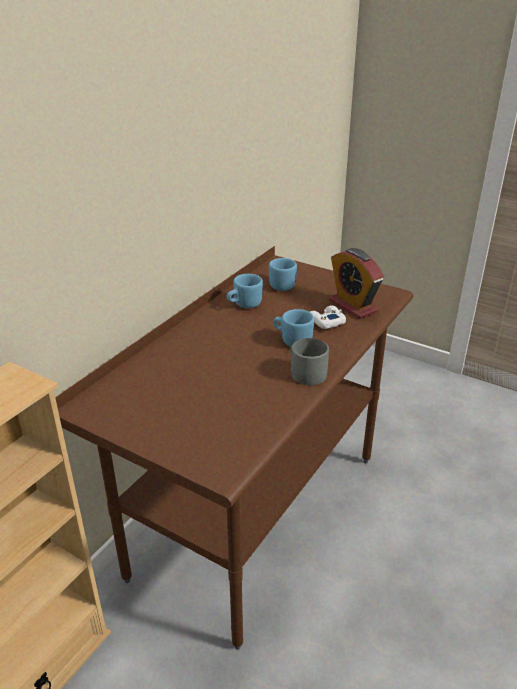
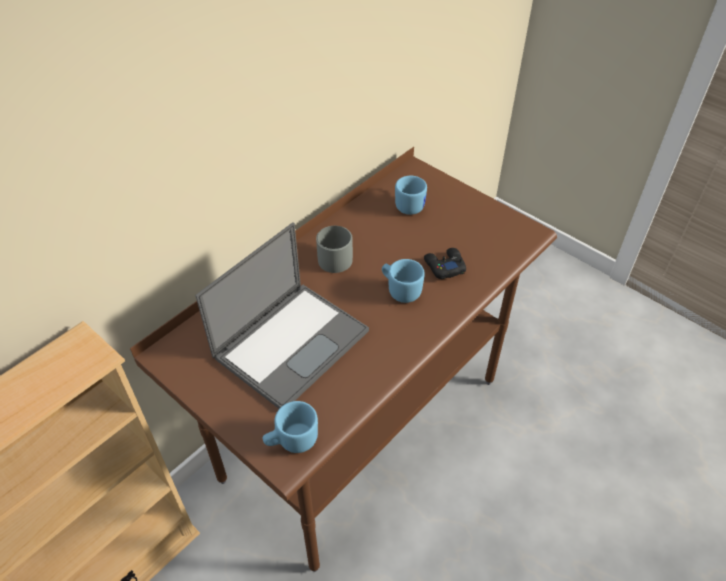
camera: 10 degrees right, 15 degrees up
blue mug [227,274,263,308] -> blue mug moved to [263,401,318,453]
grey mug [290,338,329,385] -> grey mug moved to [316,226,353,273]
white game controller [310,305,346,329] -> black game controller [424,248,466,279]
alarm clock [329,248,384,319] -> none
none -> laptop [195,222,369,409]

